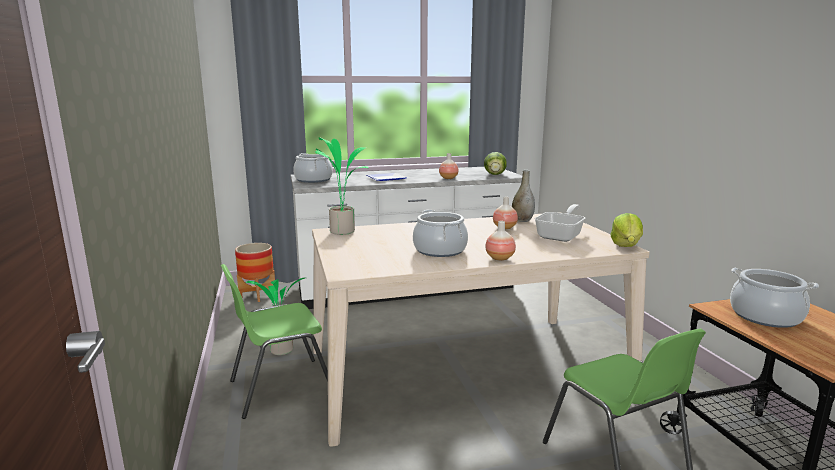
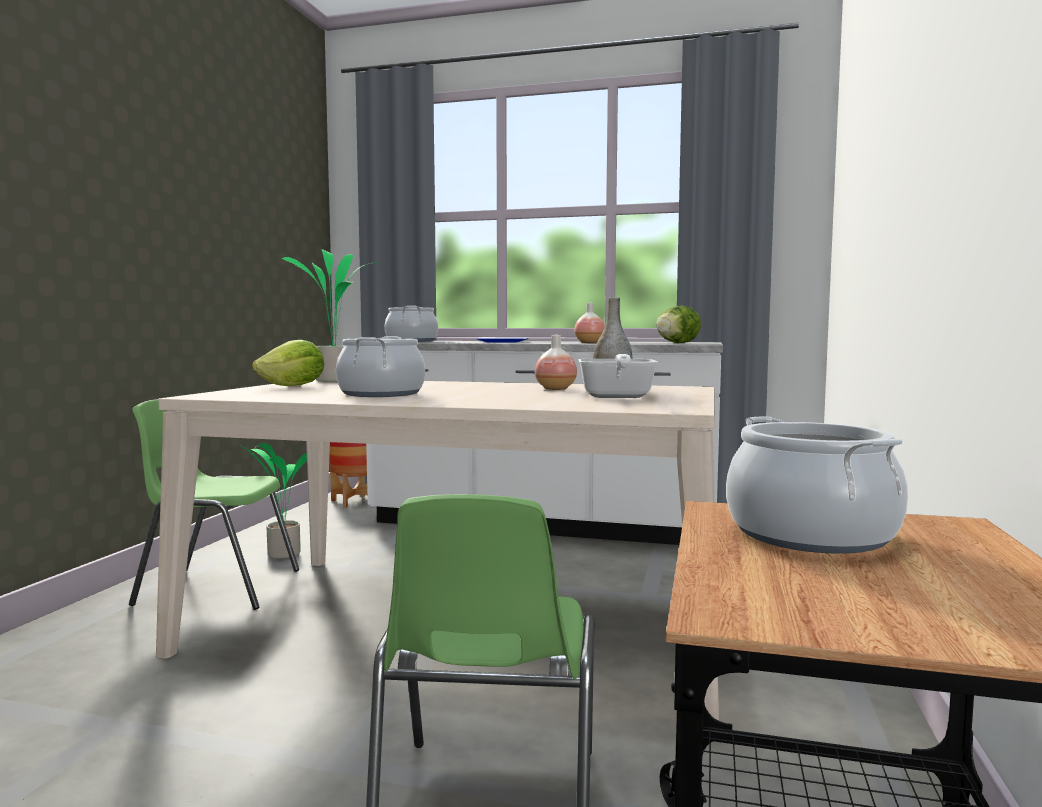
camera: 30 degrees right, 10 degrees down
vase [485,221,516,261] -> none
frying pan [535,204,585,242] -> frying pan turned 120 degrees clockwise [579,354,658,398]
lettuce [610,213,643,247] -> lettuce moved to [252,340,324,386]

